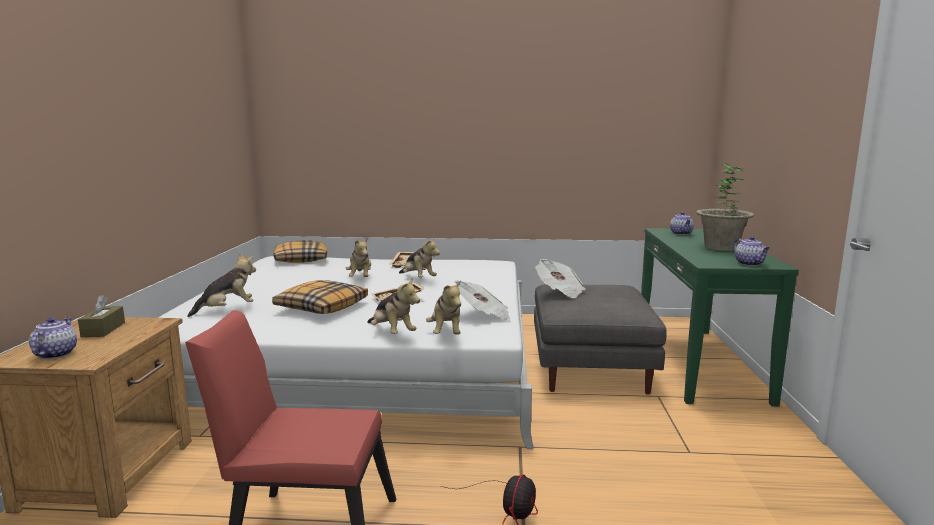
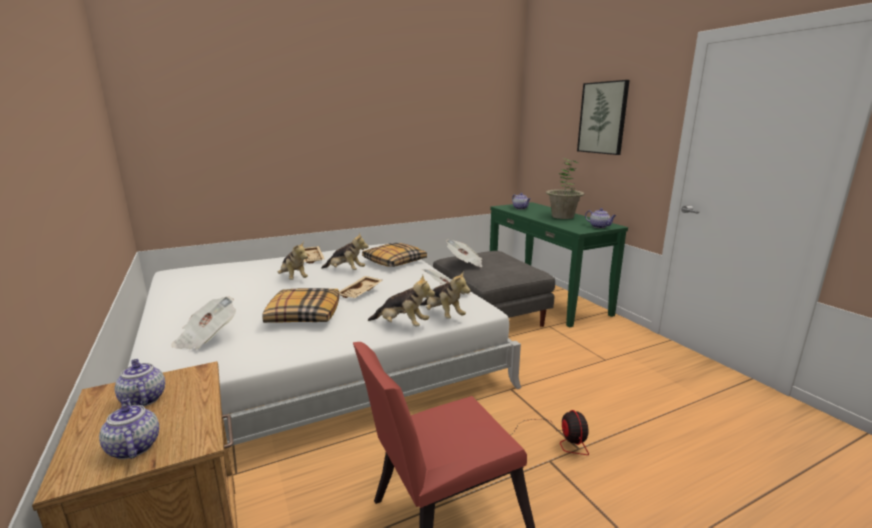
camera: 30 degrees left, 5 degrees up
brown tissue box [78,295,125,337] -> teapot [115,359,165,406]
plush toy [187,254,256,317] -> newspaper [171,296,236,349]
pillow [273,240,327,263] -> pillow moved to [362,243,427,267]
none -> picture [577,80,630,155]

